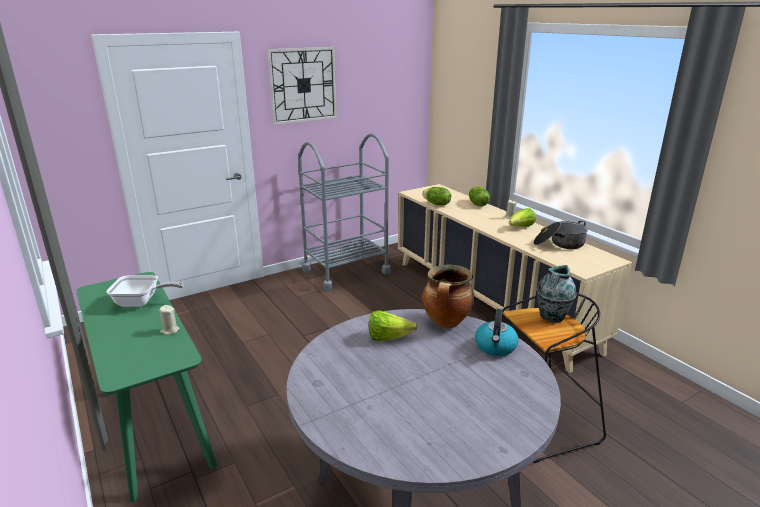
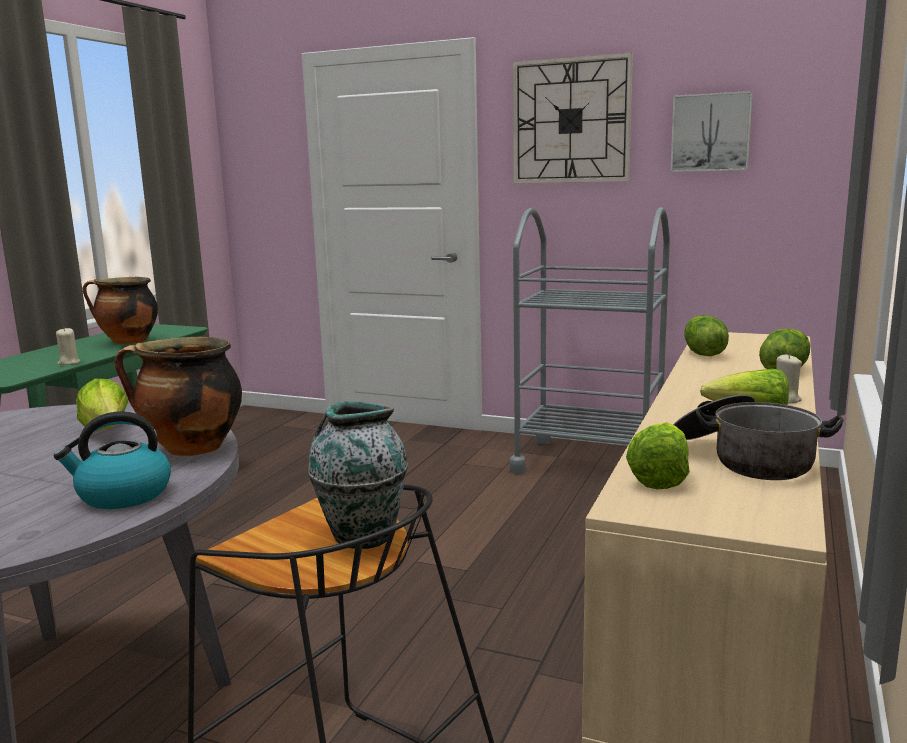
camera: 55 degrees right, 10 degrees down
frying pan [106,275,184,307] -> cooking pot [83,277,158,344]
none -> lettuce [626,422,690,489]
none -> picture [670,91,753,172]

